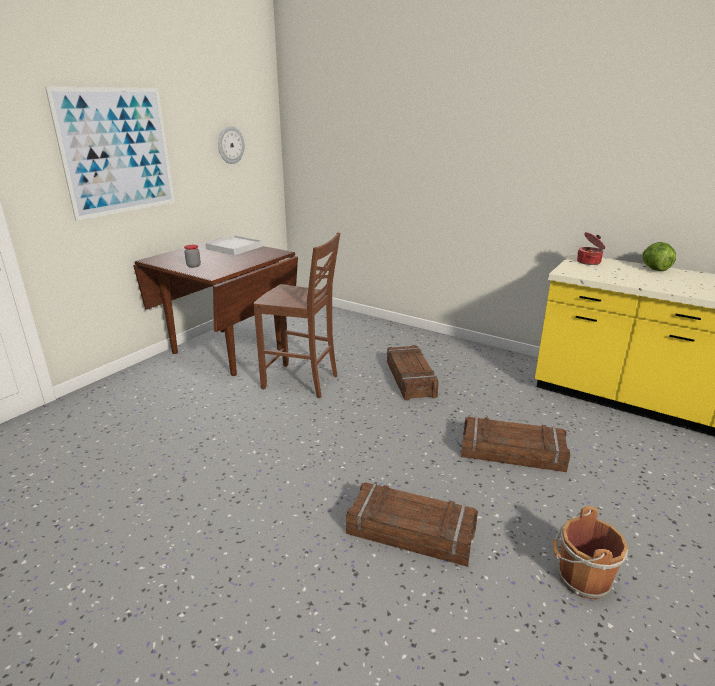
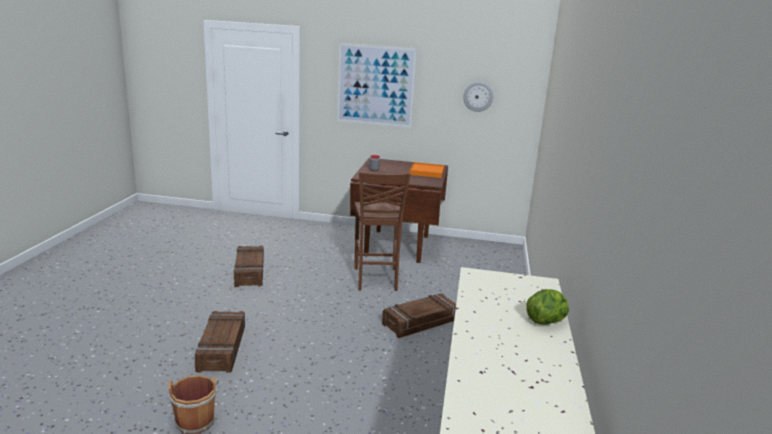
camera: 65 degrees right, 5 degrees down
white tray [205,235,263,255] -> orange tray [410,162,444,178]
crate [461,417,570,472] -> crate moved to [234,246,264,287]
cooking pot [577,232,605,265] -> none

